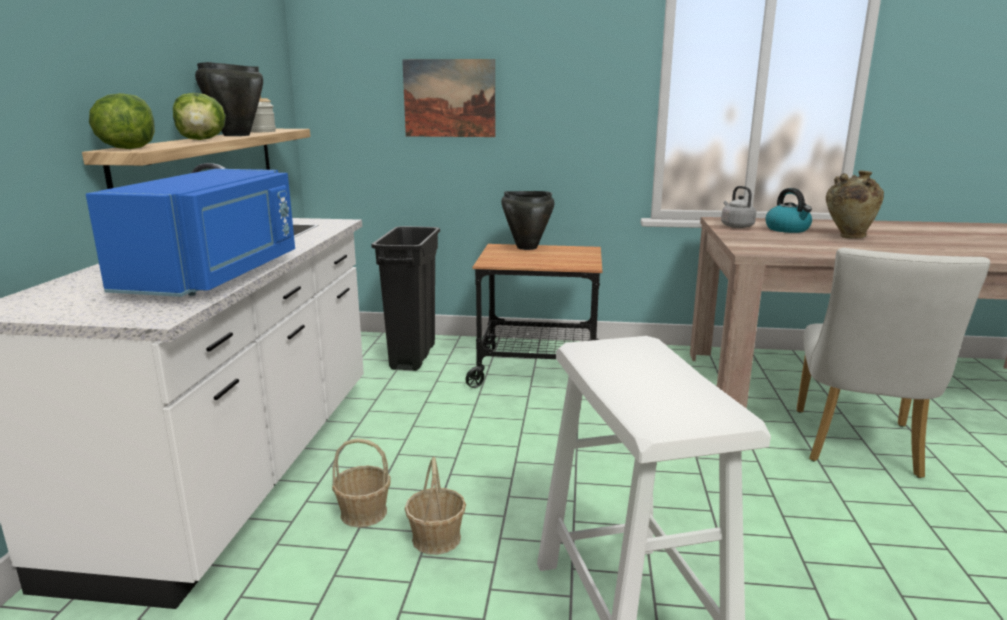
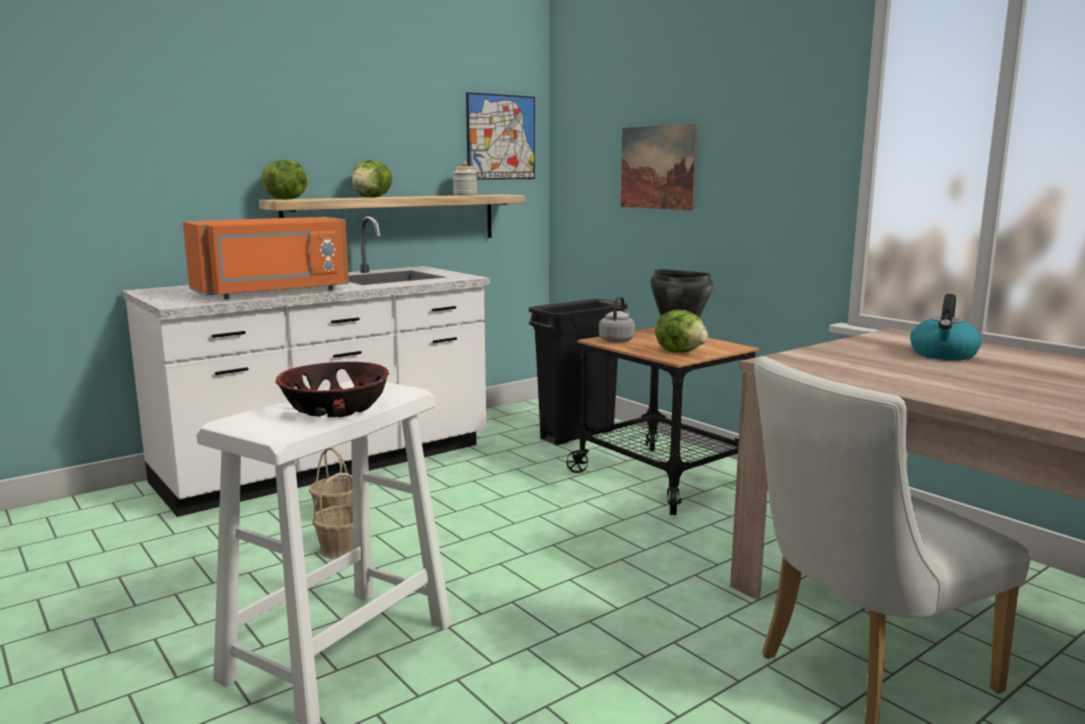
camera: 45 degrees right, 5 degrees down
blue microwave [86,169,295,297] -> orange microwave [183,217,349,299]
black cooking pot [195,62,263,136] -> none
grey kettle [721,186,756,228] -> grey kettle moved to [599,296,635,343]
beige vase [826,171,884,239] -> none
none -> bowl [276,362,389,417]
none -> picture [466,92,535,180]
none -> lettuce [655,310,708,353]

